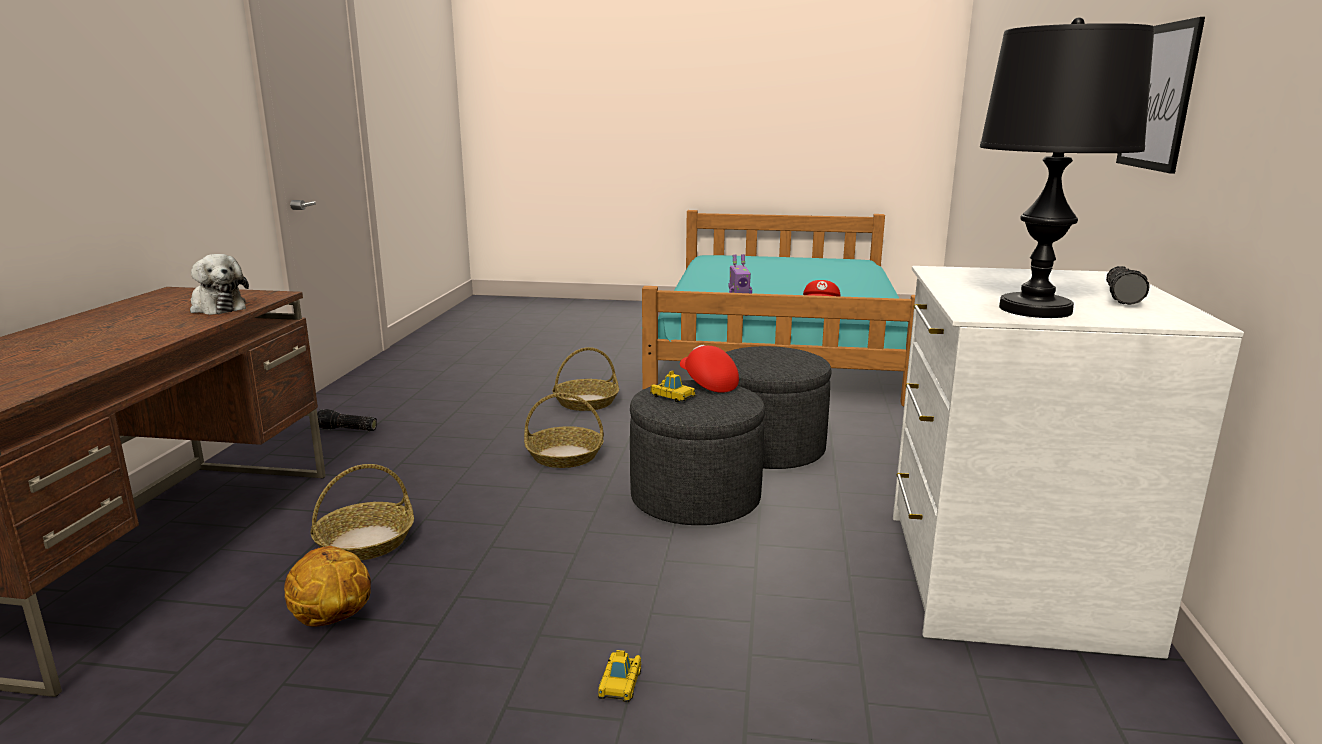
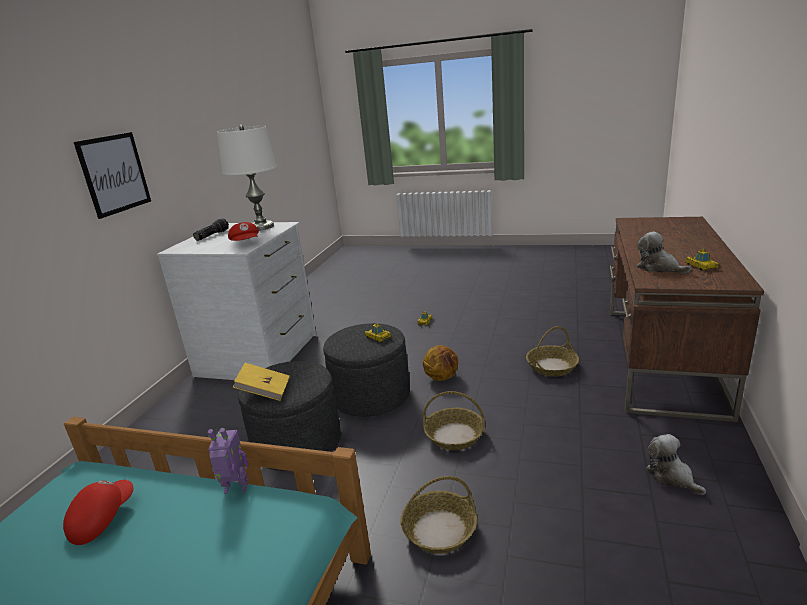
camera: 170 degrees left, 5 degrees up
basketball [284,546,371,626] -> basketball moved to [423,345,458,381]
flashlight [317,409,377,431] -> plush toy [646,434,706,495]
red cap [680,345,739,393] -> red cap moved to [228,222,259,241]
black table lamp [980,18,1154,318] -> white table lamp [217,125,277,231]
none -> yellow book [233,363,290,401]
none -> toy car [685,249,719,271]

